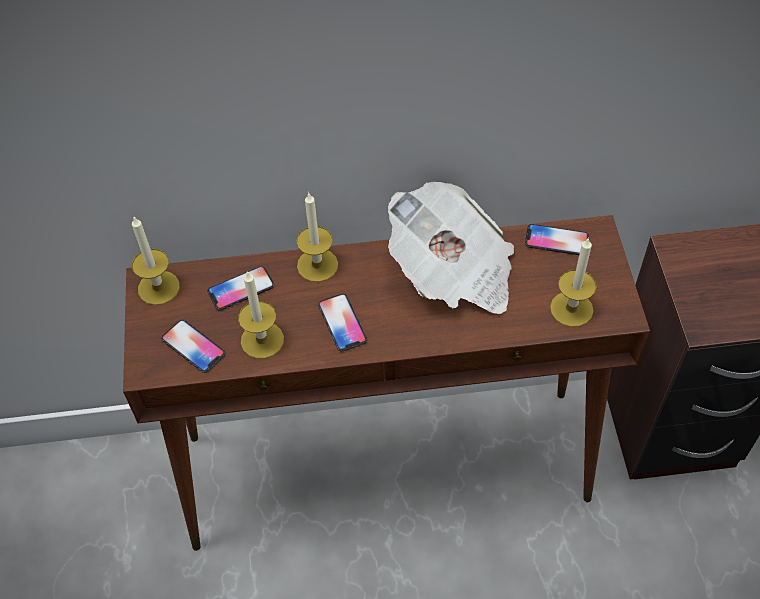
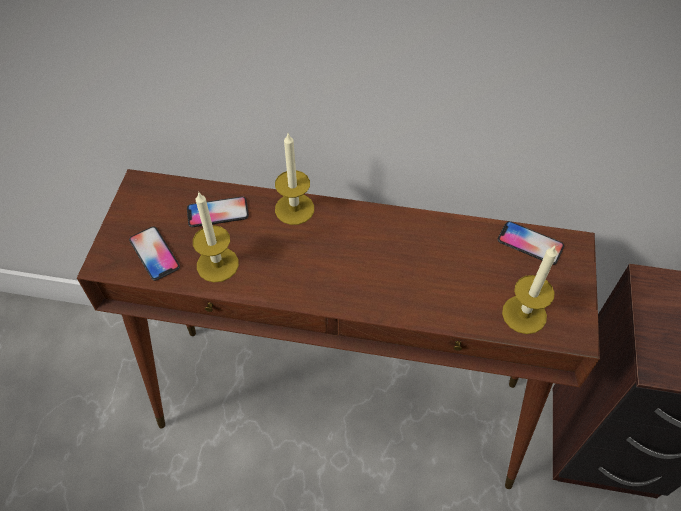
camera: 15 degrees right, 0 degrees up
candle [132,217,180,305] -> none
phone [318,294,367,352] -> none
newspaper [388,182,514,314] -> none

